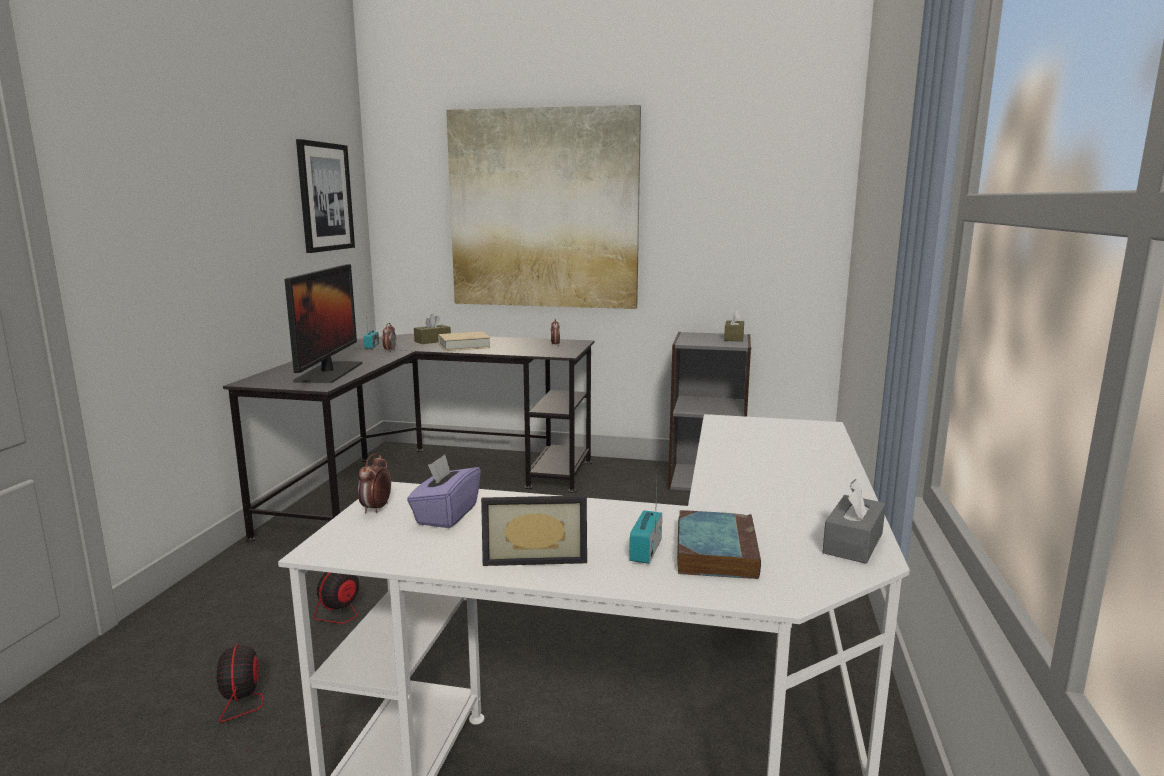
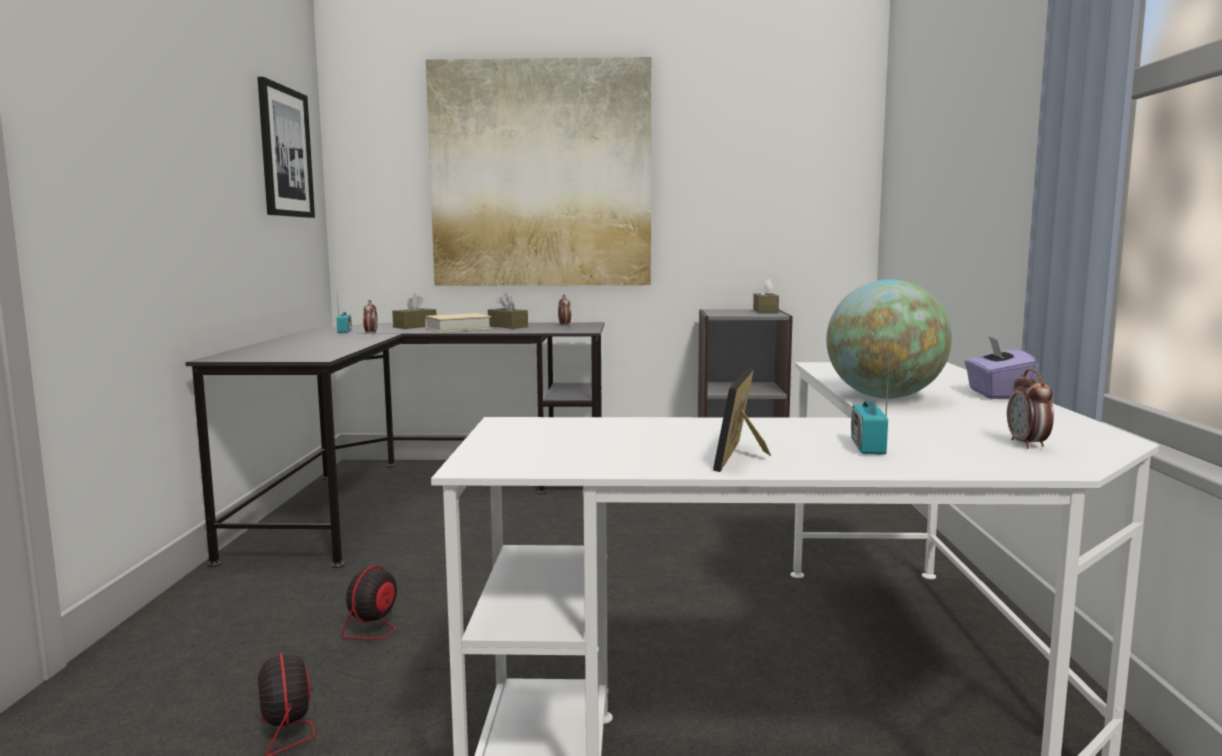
camera: 10 degrees left, 5 degrees down
monitor [284,264,362,383] -> none
alarm clock [358,453,391,513] -> alarm clock moved to [1007,369,1054,449]
purple tissue box [407,454,481,528] -> purple tissue box moved to [964,335,1038,399]
picture frame [481,495,587,566] -> picture frame turned 120 degrees clockwise [713,368,771,472]
book [677,510,761,579] -> none
grey tissue box [823,479,886,564] -> none
none -> brown tissue box [488,294,528,329]
none -> globe [826,279,952,399]

